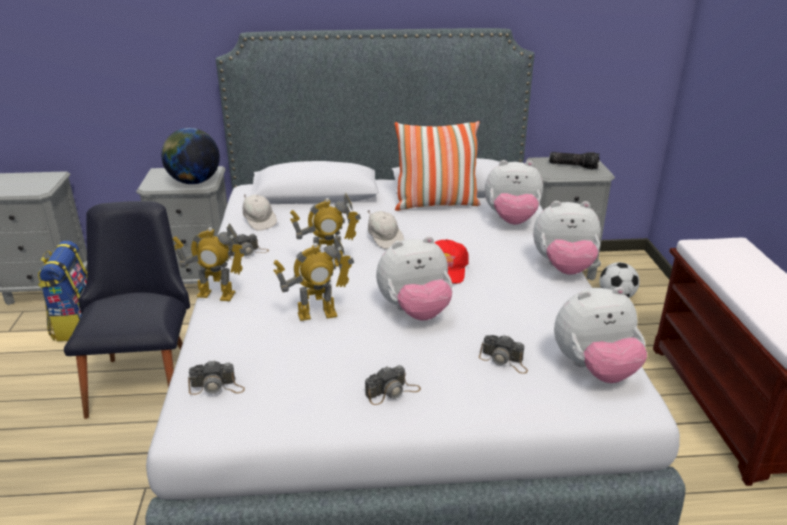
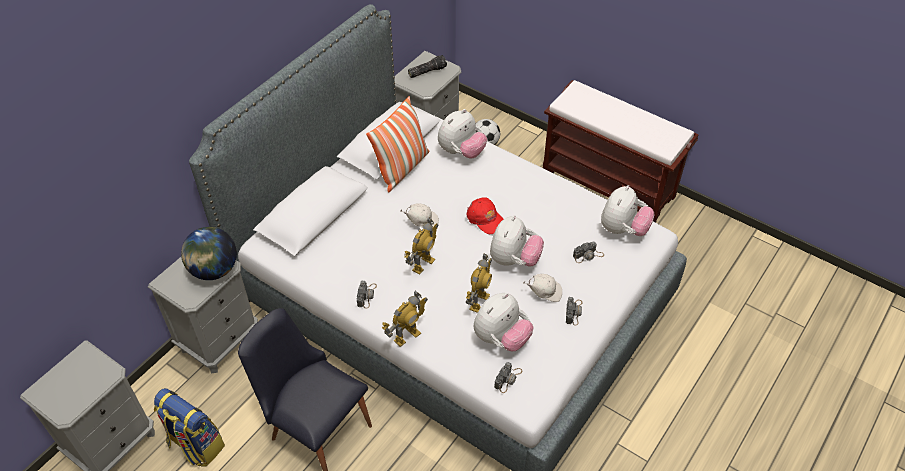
camera: 50 degrees left, 20 degrees up
white cap [243,194,277,231] -> white cap moved to [523,274,562,302]
plush toy [533,201,601,275] -> plush toy moved to [474,293,534,352]

